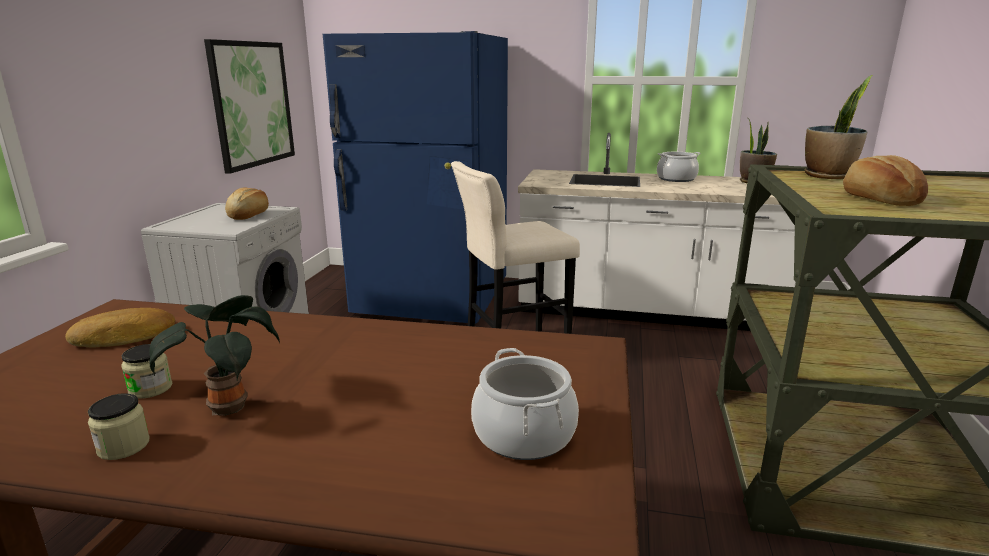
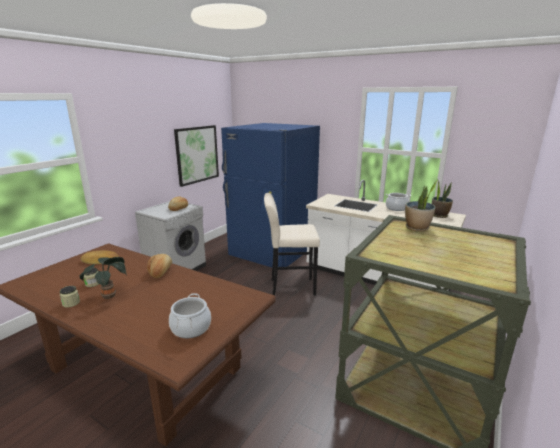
camera: 20 degrees right, 0 degrees up
bread [843,155,928,206] -> bread moved to [147,254,172,278]

